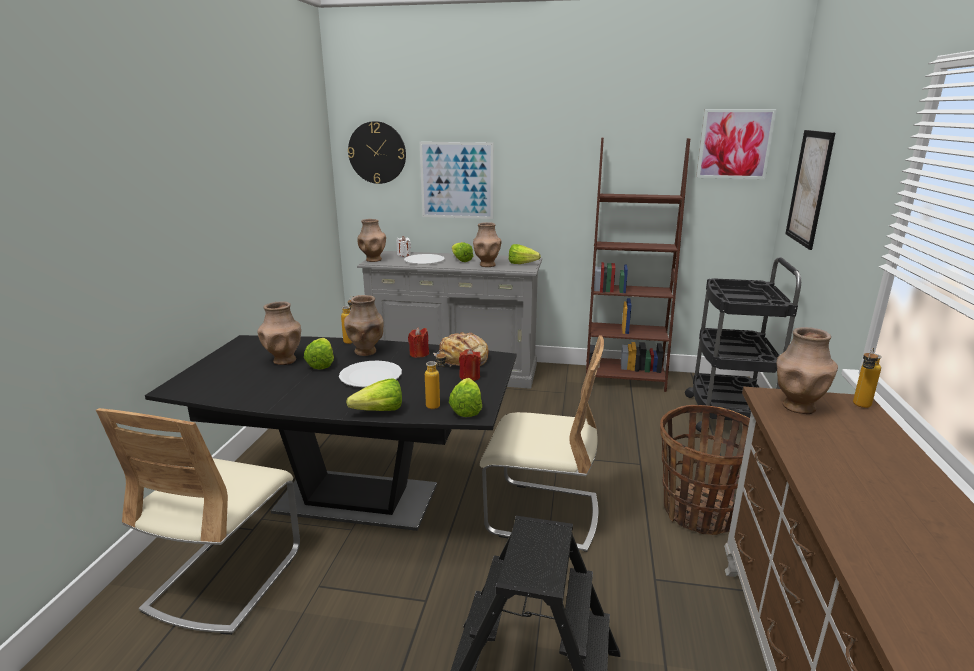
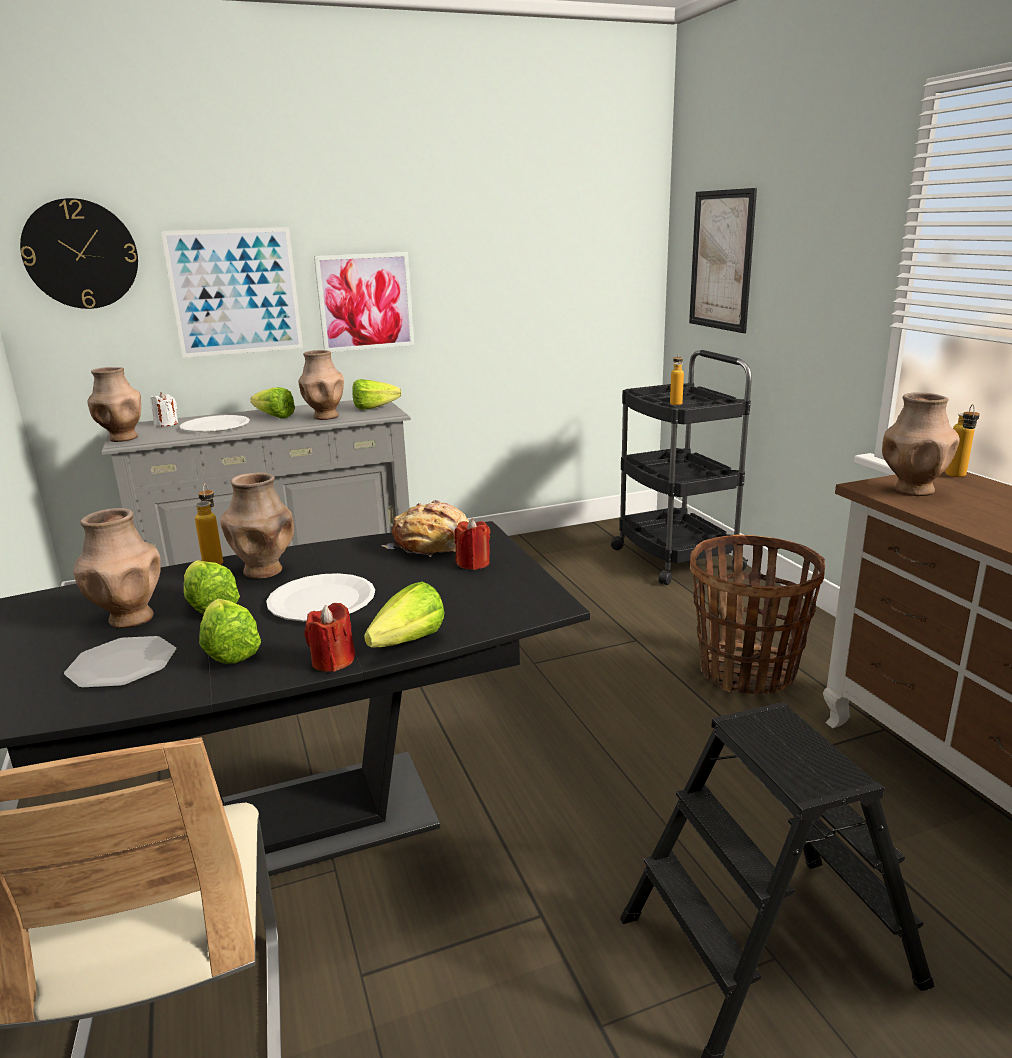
camera: 30 degrees left, 0 degrees up
red candle [408,327,429,358] -> red candle moved to [305,603,355,672]
bottle [425,349,446,409] -> bottle moved to [670,352,684,405]
lettuce [449,378,482,417] -> lettuce moved to [199,598,261,664]
beige chair [480,335,604,552] -> none
brown bookcase [586,138,690,392] -> none
picture [696,109,777,179] -> picture moved to [314,252,414,352]
none -> plate [64,636,176,688]

